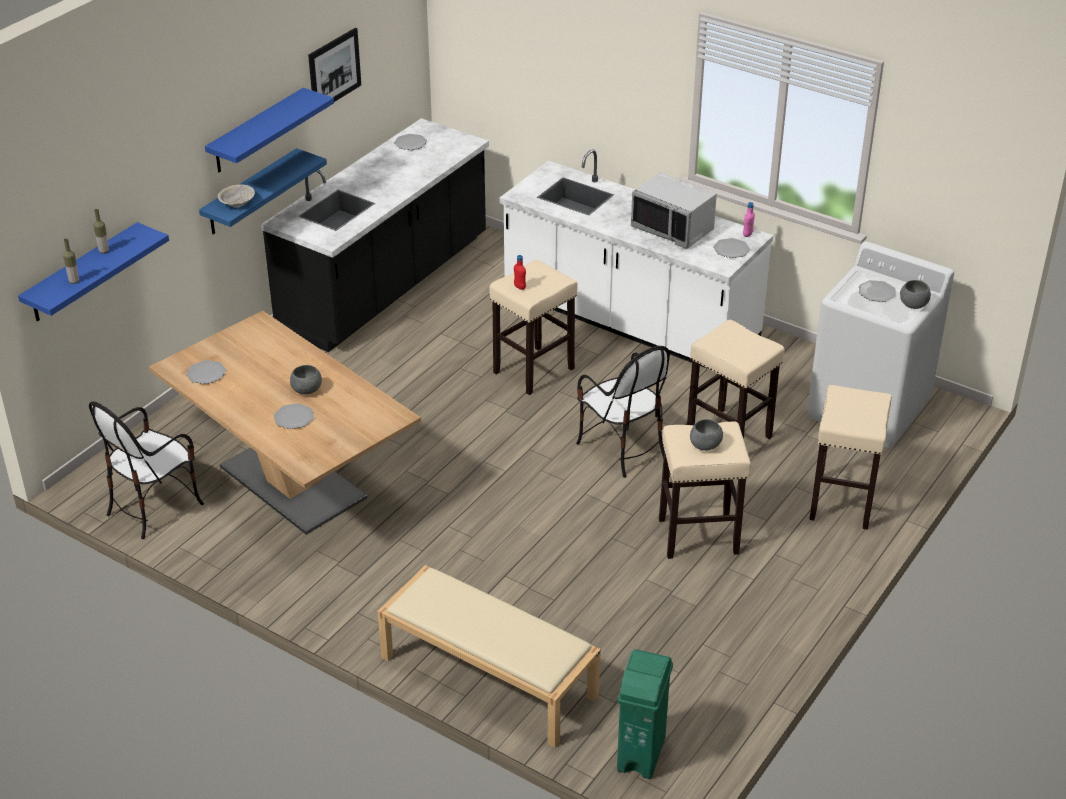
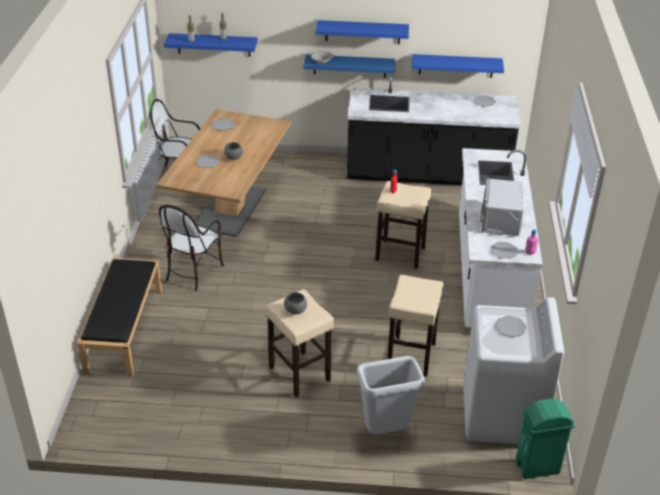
camera: 60 degrees right, 0 degrees up
picture [308,28,361,102] -> none
beige bench [378,565,600,748] -> black bench [77,258,162,378]
chair [576,346,670,478] -> chair moved to [159,205,224,291]
green trash can [617,649,673,779] -> green trash can moved to [515,398,575,479]
beige stool [809,385,892,530] -> grey trash can [356,356,425,434]
grey bowl [900,280,931,309] -> none
none -> blue shelf [412,54,504,78]

